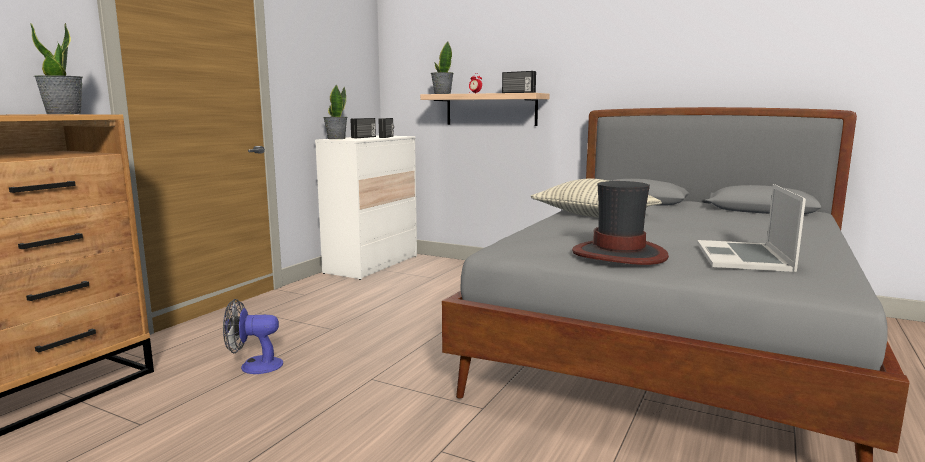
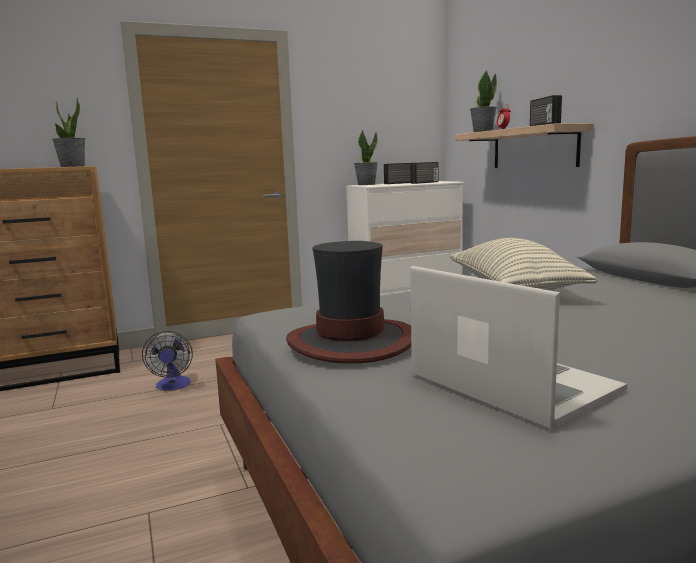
camera: 40 degrees right, 0 degrees up
fan [223,299,283,374] -> fan turned 135 degrees counterclockwise [142,331,193,391]
laptop [697,184,806,272] -> laptop turned 90 degrees clockwise [410,266,627,429]

